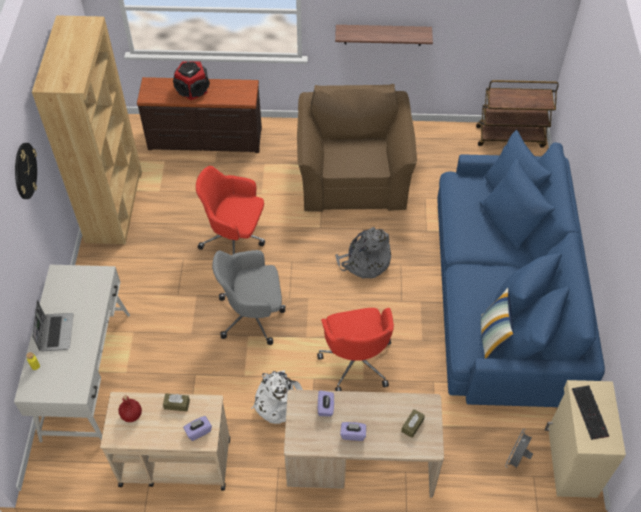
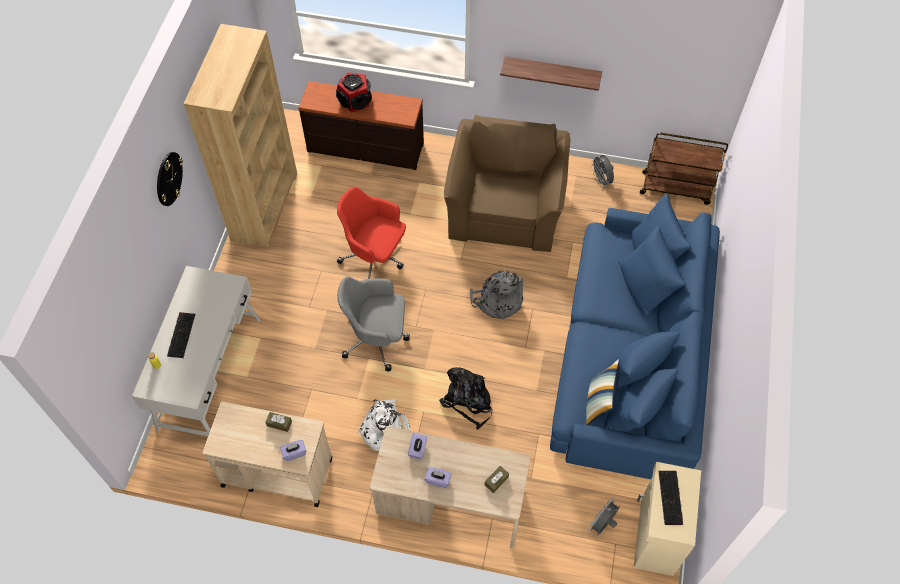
camera: 10 degrees right, 5 degrees up
laptop [32,300,73,352] -> keyboard [167,312,195,358]
red bottle [118,395,142,422] -> none
red office chair [317,308,394,391] -> black backpack [439,367,493,430]
none -> grey fan [591,155,614,188]

